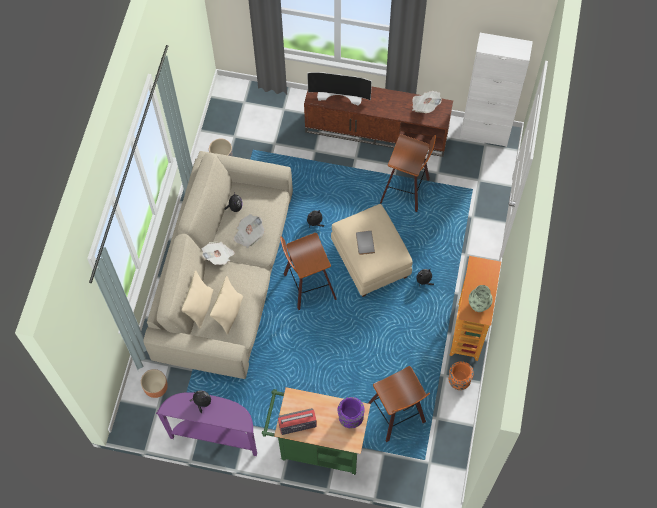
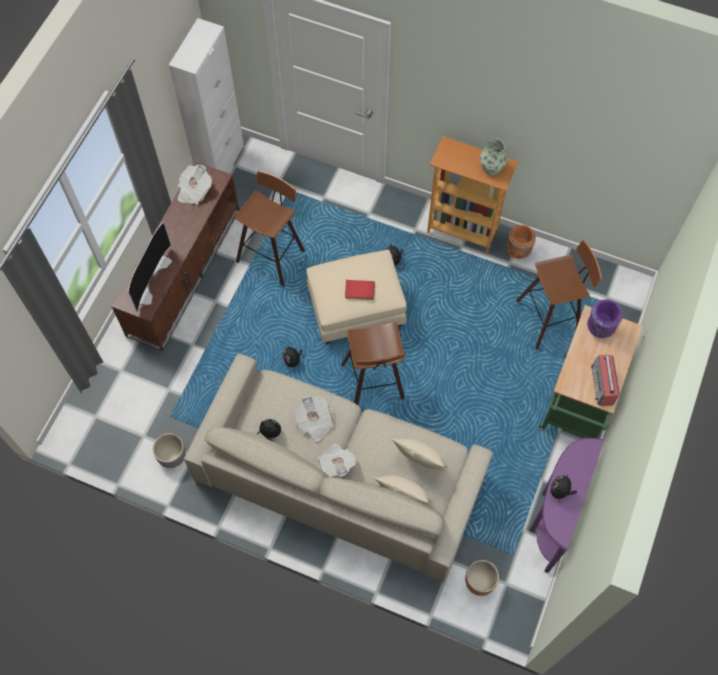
camera: 80 degrees left, 0 degrees up
grey book [356,231,375,255] -> red book [345,280,375,300]

